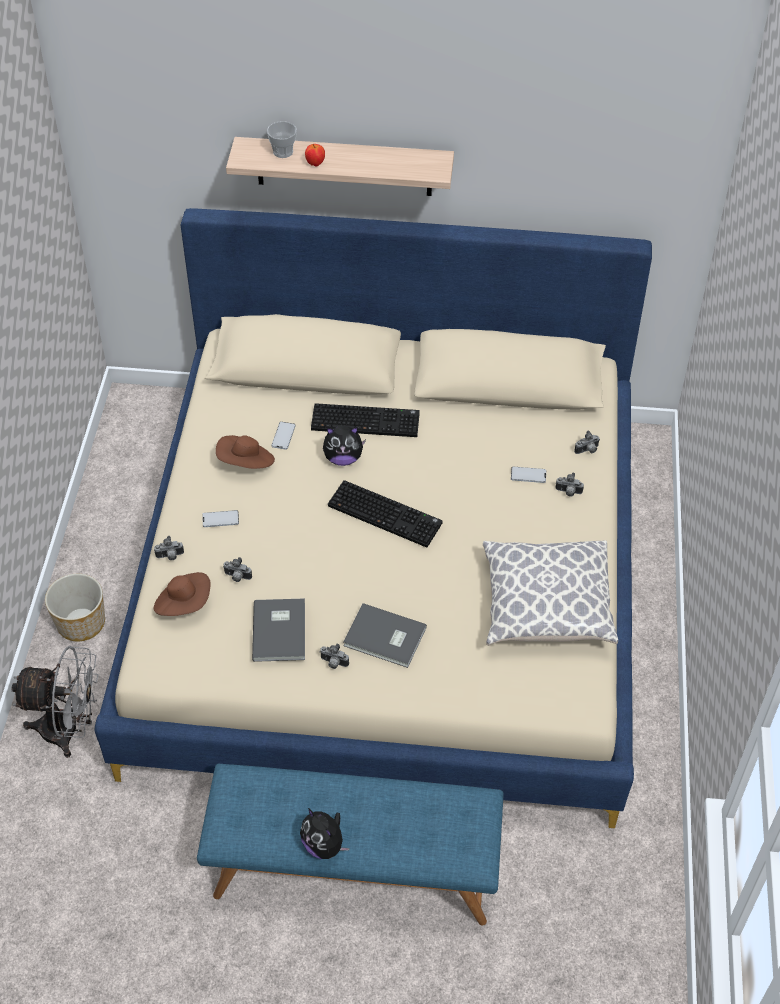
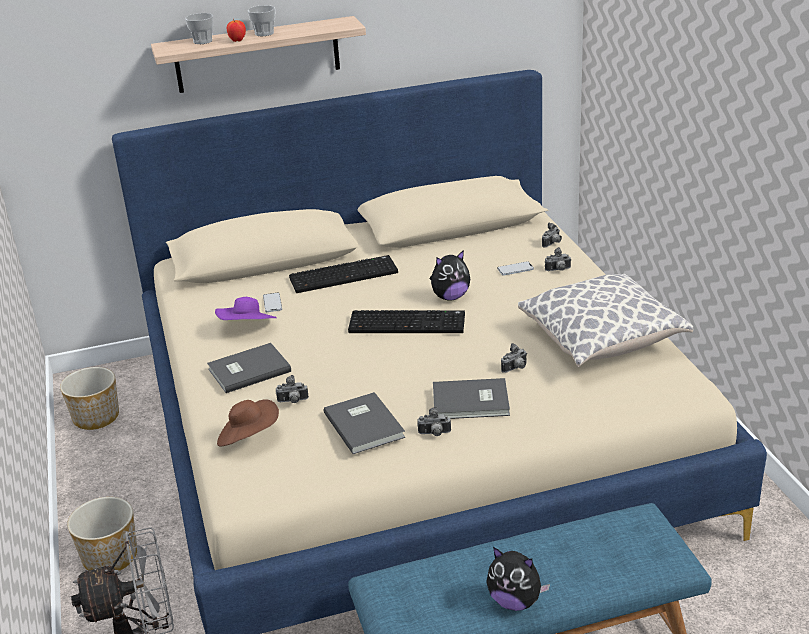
camera: 20 degrees left, 20 degrees down
camera [154,536,184,560] -> camera moved to [501,343,527,373]
phone [202,510,239,527] -> grey book [207,343,291,393]
brown hat [216,435,275,469] -> purple hat [215,297,277,320]
plush toy [323,426,366,466] -> plush toy moved to [430,250,470,301]
none -> planter [60,367,119,430]
none -> cup [247,5,275,36]

